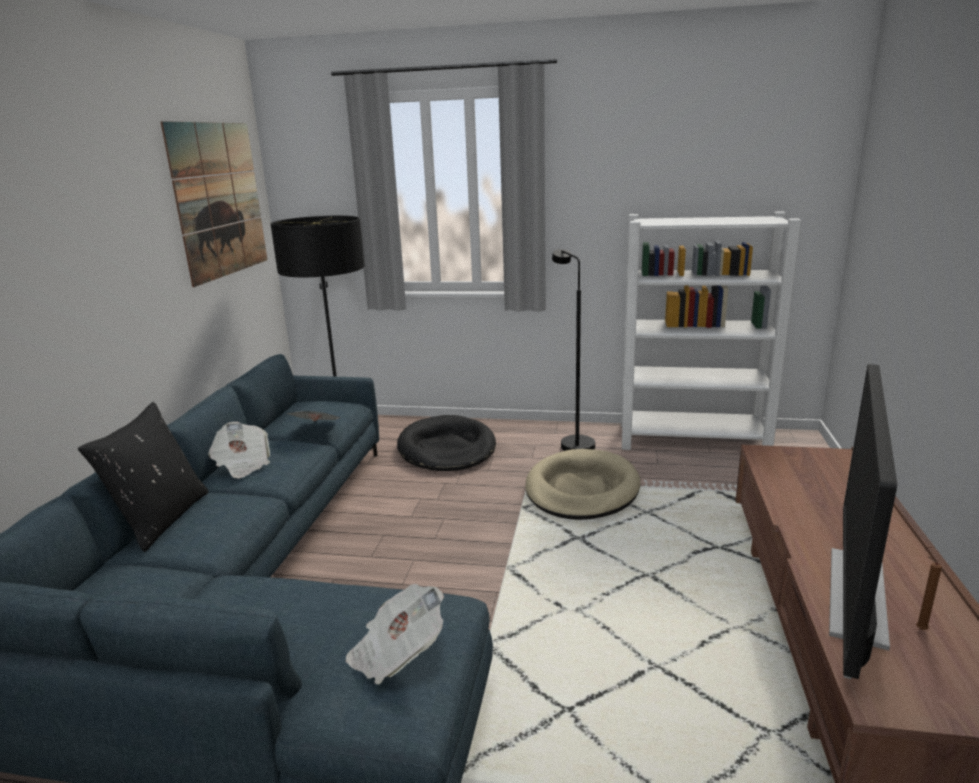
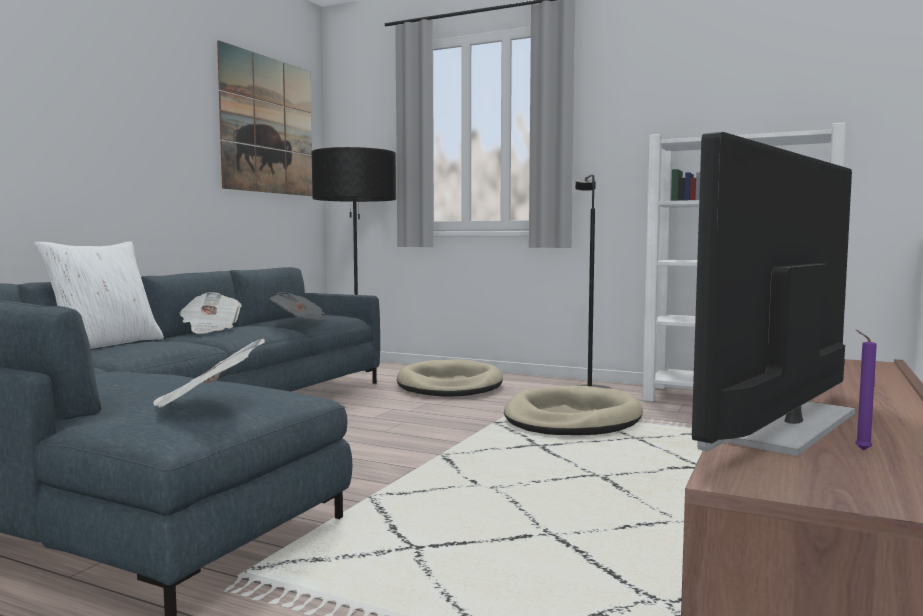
camera: 15 degrees right, 15 degrees down
black pillow [78,402,209,552] -> white pillow [34,241,164,349]
black dog bed [397,415,496,471] -> beige dog bed [397,359,503,397]
brown candle [916,556,942,630] -> purple candle [855,330,877,451]

